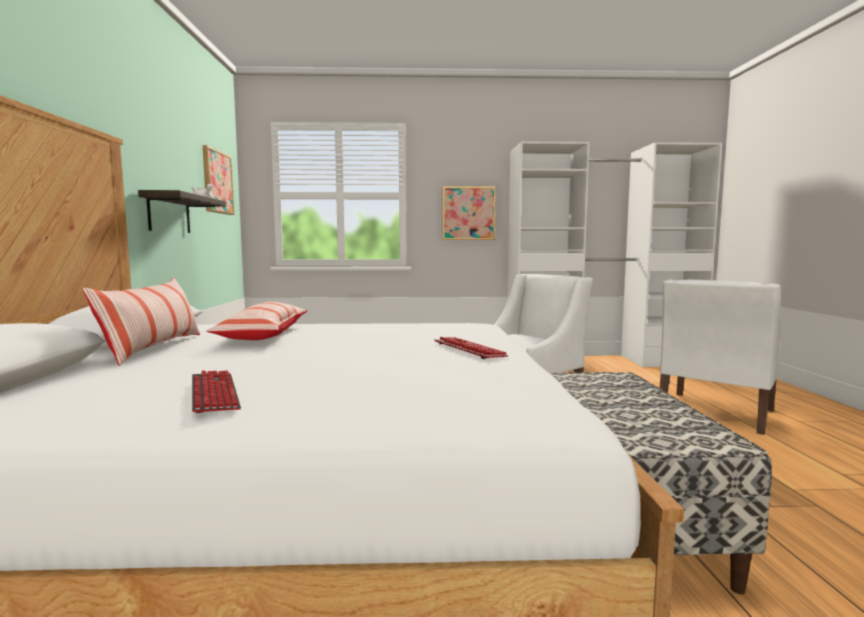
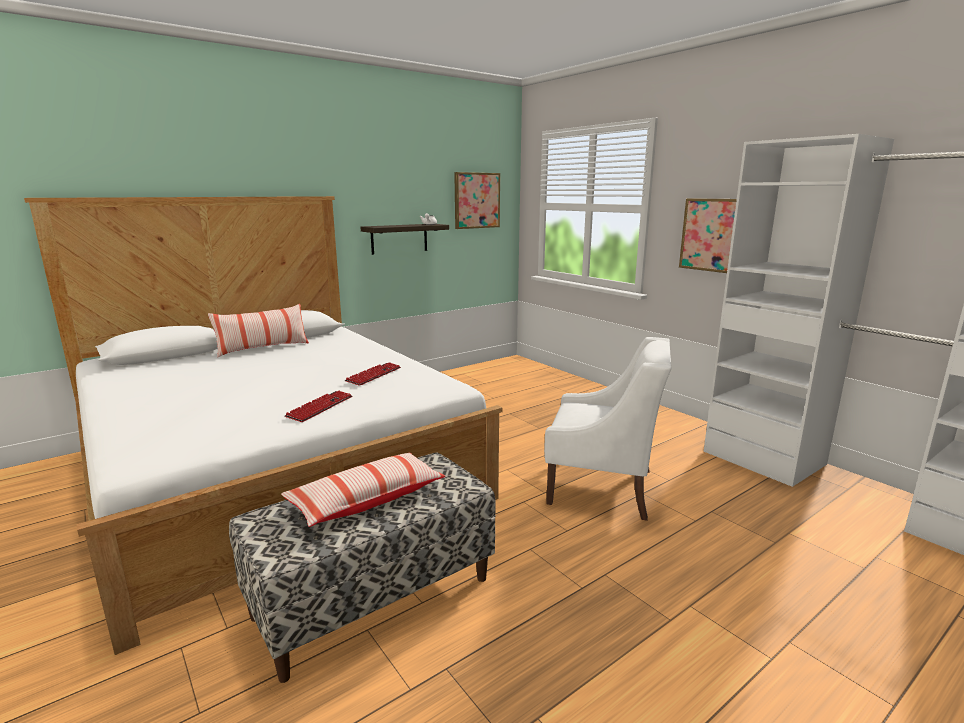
camera: 55 degrees right, 10 degrees up
keyboard [192,370,241,413] -> keyboard moved to [345,362,401,386]
pillow [206,302,307,340] -> pillow moved to [281,453,445,527]
white armchair [660,280,781,435] -> none

